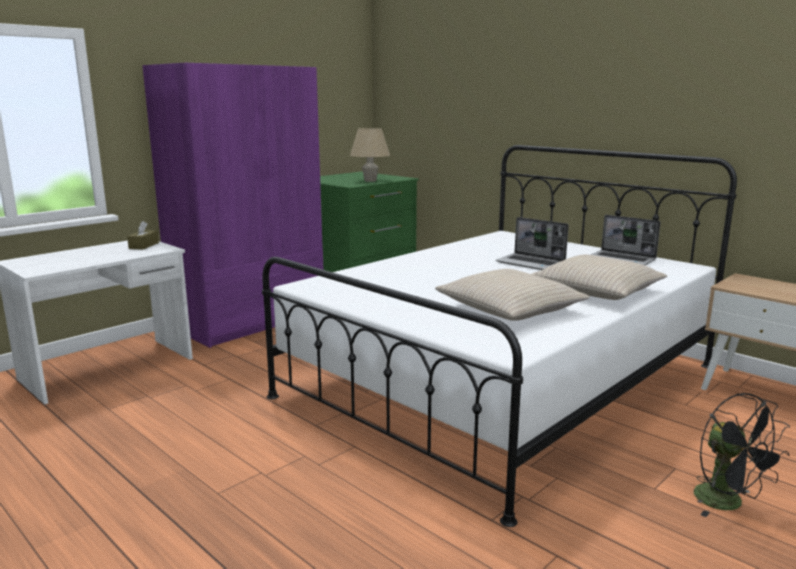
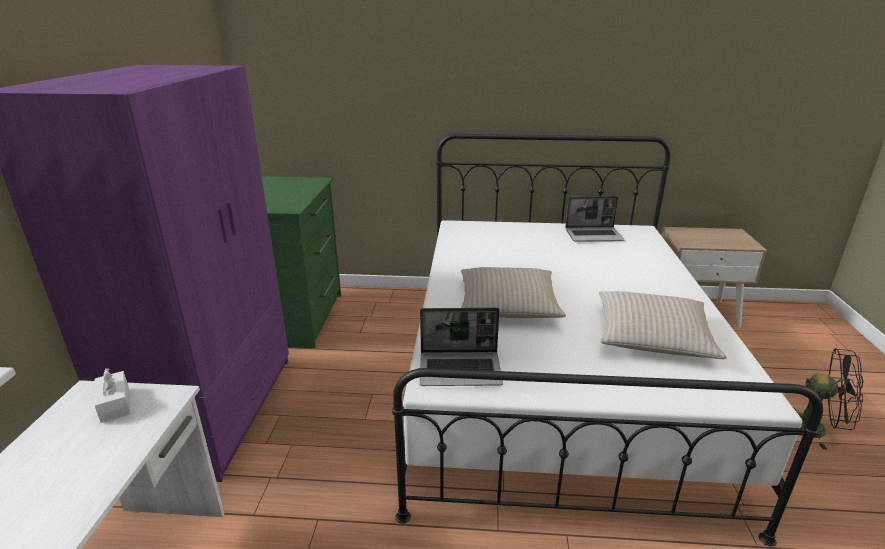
camera: 40 degrees left, 10 degrees up
brown tissue box [127,221,159,250] -> white tissue box [94,368,131,423]
beige table lamp [350,128,390,182] -> none
laptop [496,217,569,270] -> laptop moved to [420,308,503,386]
beige pillow [532,255,667,300] -> beige pillow moved to [461,267,566,318]

